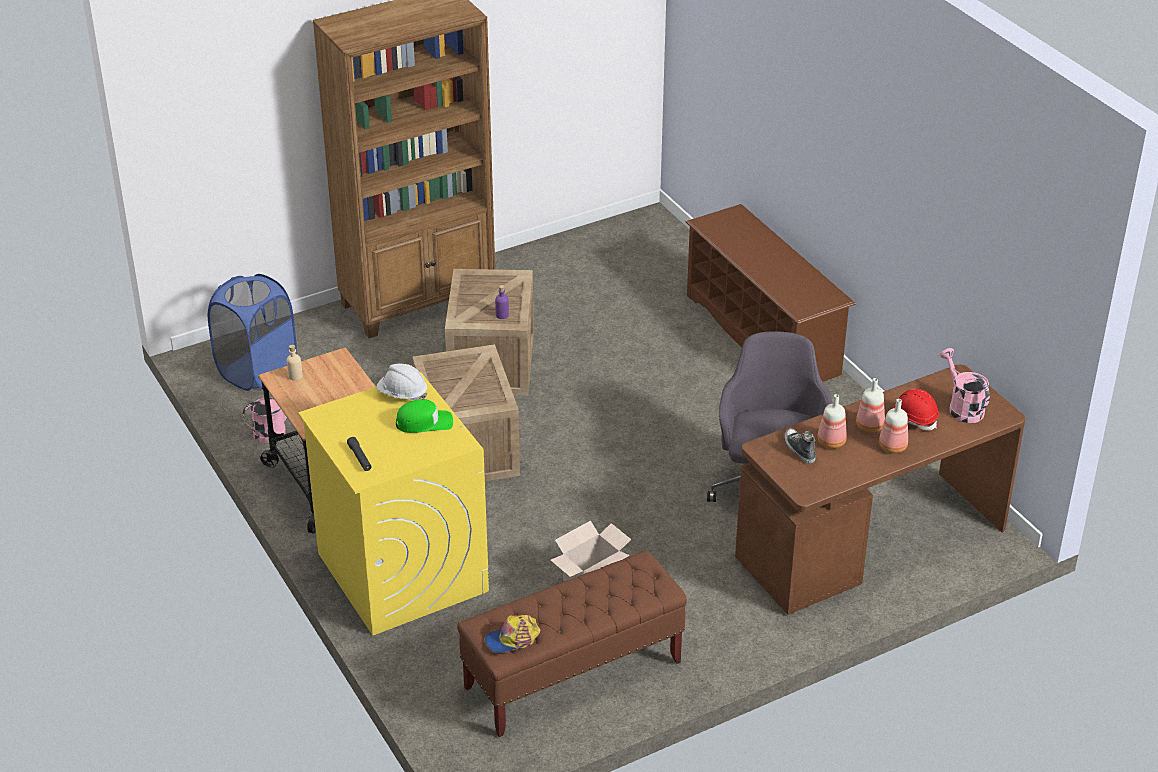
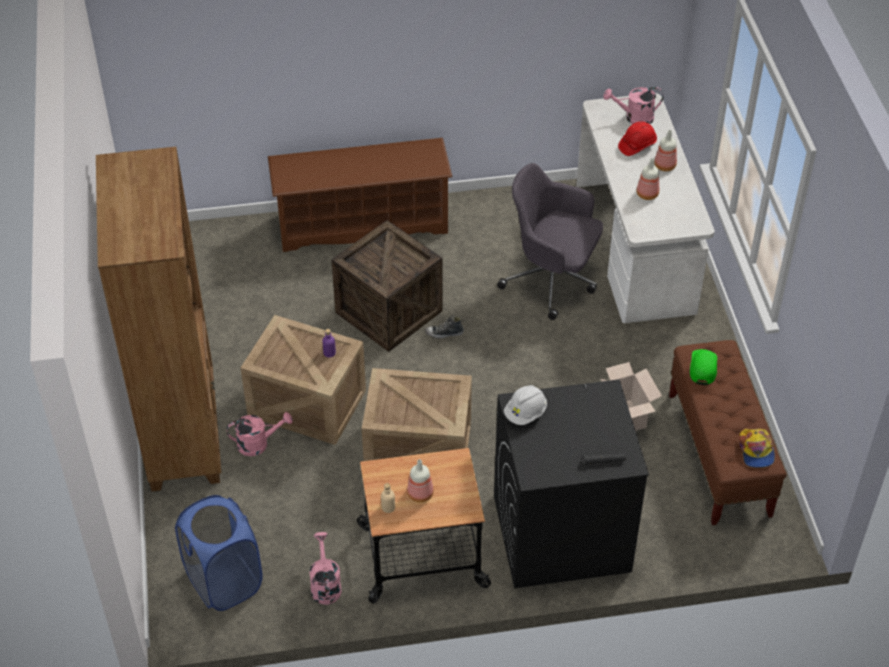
camera: 70 degrees left, 10 degrees up
yellow washing machine [298,373,489,636] -> black washing machine [494,379,649,588]
green cap [396,399,453,433] -> green cap moved to [690,349,717,385]
brown desk [735,365,1025,615] -> white desk [576,93,715,323]
shoe [785,429,816,463] -> shoe moved to [426,315,464,338]
bottle [856,378,885,432] -> bottle moved to [407,459,434,503]
none -> pink watering can [227,412,293,456]
none -> crate [331,220,443,352]

